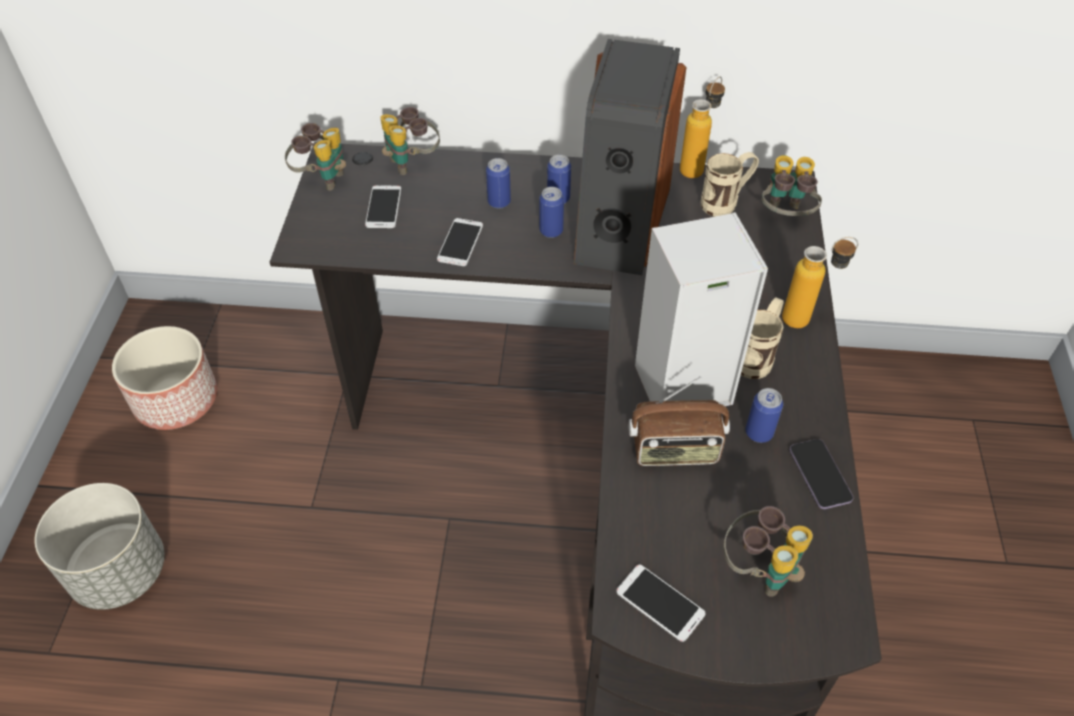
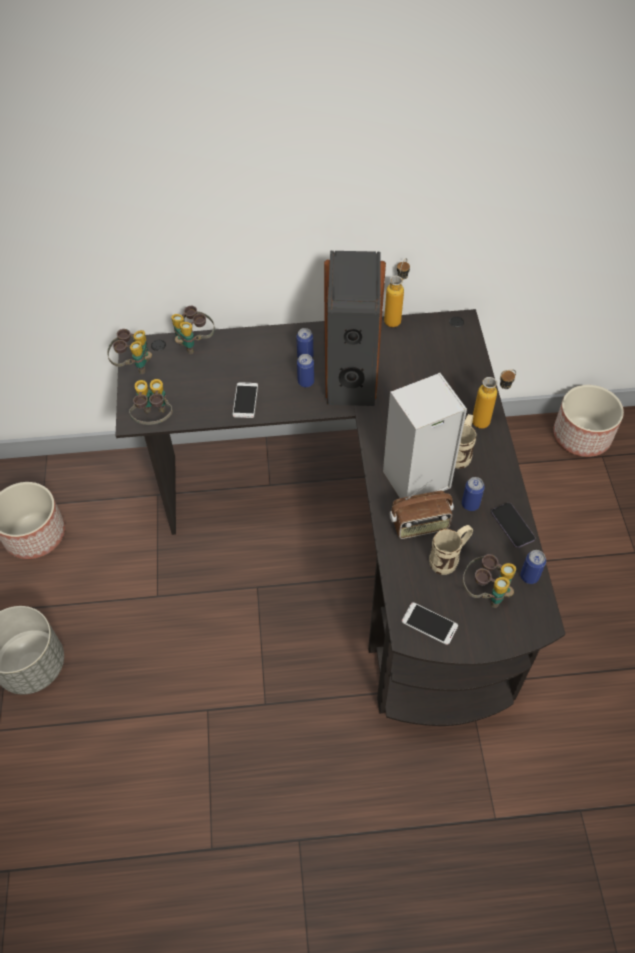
camera: 10 degrees left, 5 degrees up
phone [365,185,401,228] -> none
can [486,158,511,209] -> can moved to [520,550,546,584]
beige mug [701,152,759,217] -> beige mug moved to [429,525,473,575]
binoculars [761,155,822,216] -> binoculars moved to [129,379,173,425]
none -> planter [553,385,624,457]

